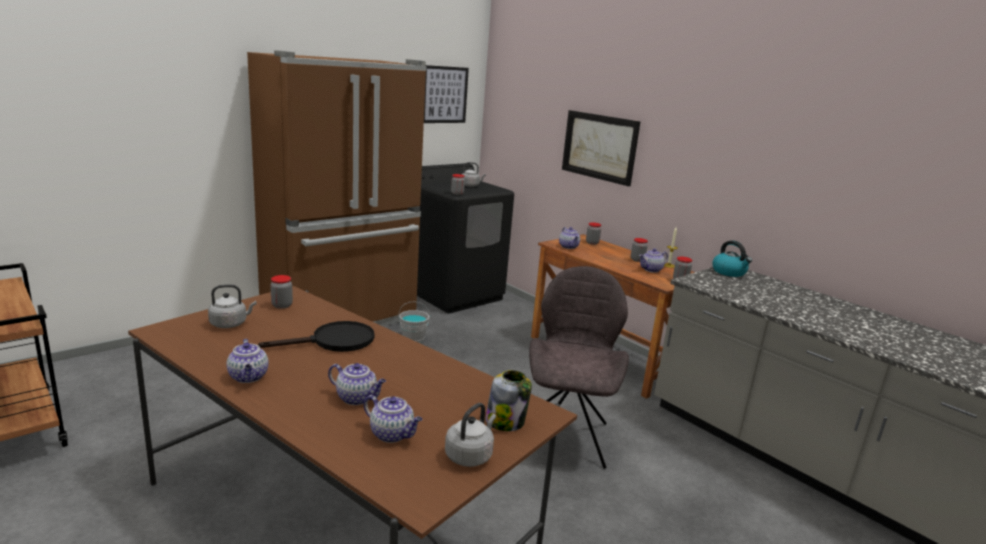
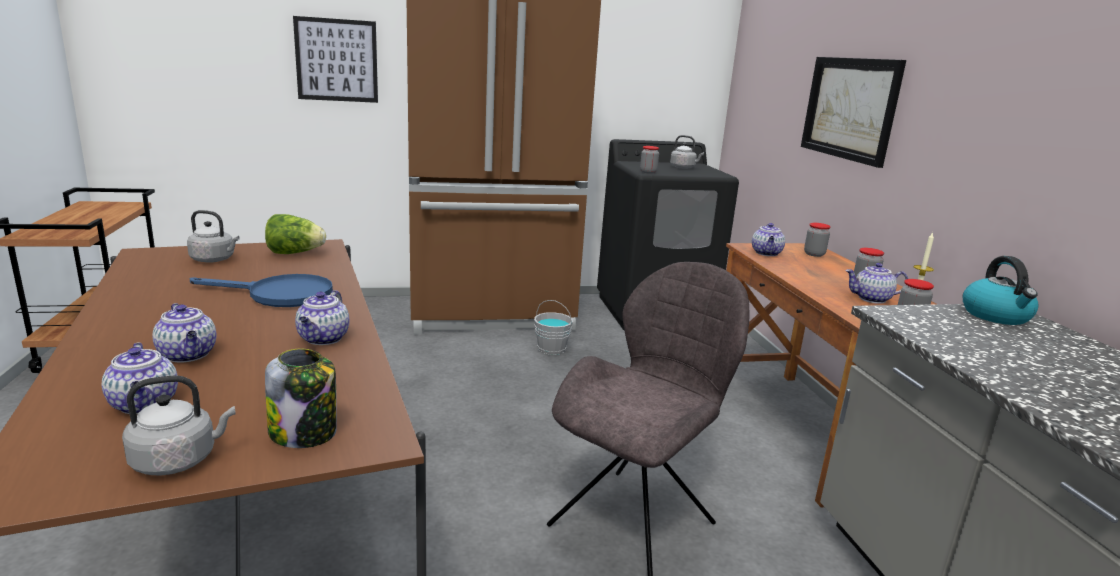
camera: 30 degrees right, 0 degrees up
teapot [226,339,269,383] -> teapot moved to [295,290,349,345]
black frying pan [258,321,374,352] -> blue frying pan [190,274,333,307]
jar [270,275,293,309] -> lettuce [265,214,326,254]
picture [424,65,469,123] -> picture moved to [293,16,378,103]

